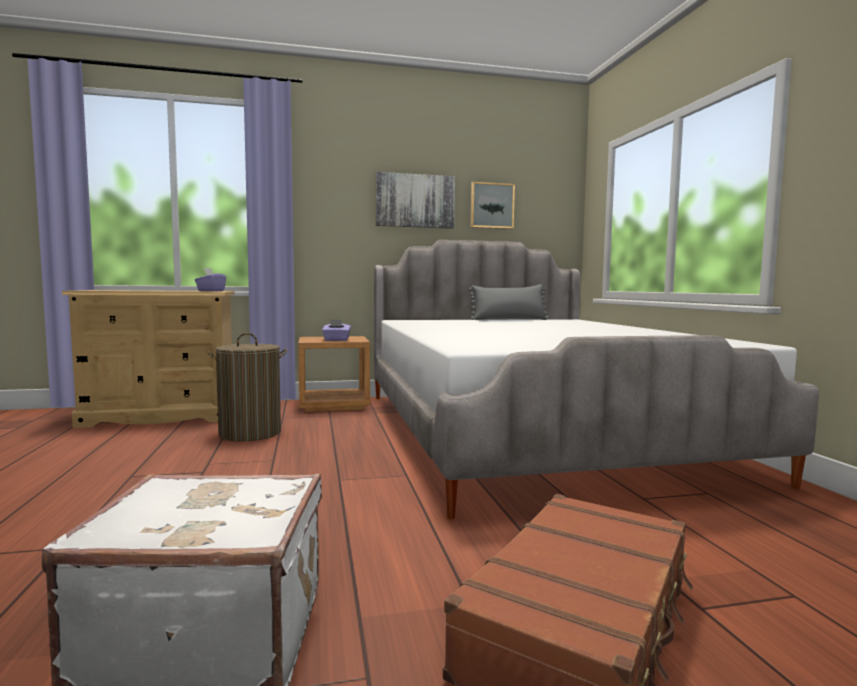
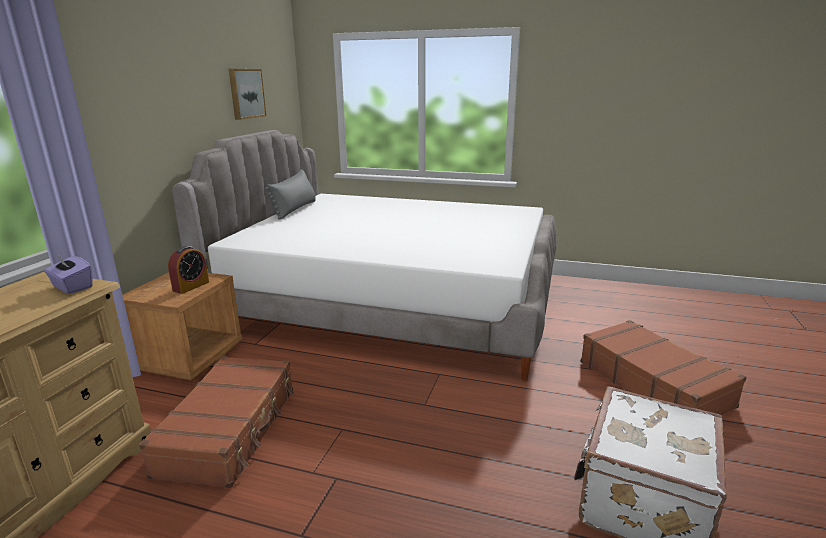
camera: 60 degrees left, 15 degrees up
laundry basket [208,333,287,441] -> brown suitcase [139,356,294,488]
purple tissue box [322,319,351,341] -> alarm clock [168,246,209,294]
picture [376,172,455,229] -> none

